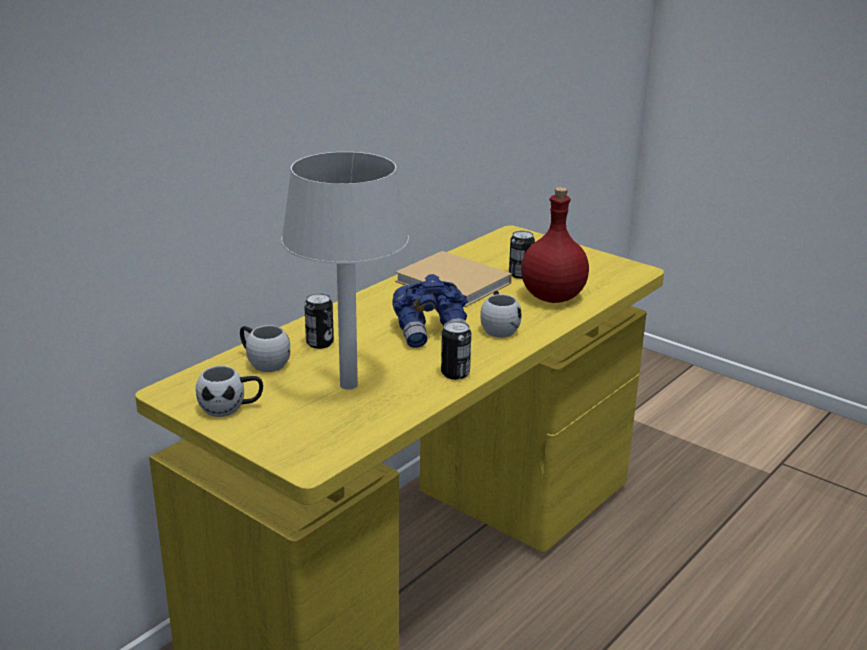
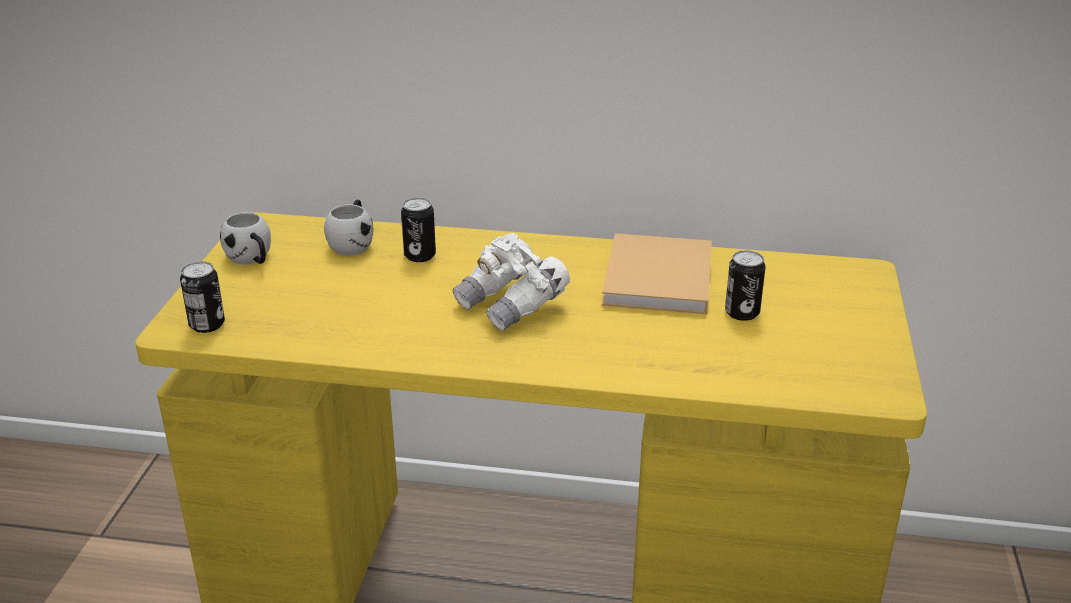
camera: 60 degrees right, 5 degrees up
grey table lamp [281,152,409,390] -> none
blue binoculars [392,274,468,348] -> white binoculars [453,233,570,331]
can [441,321,471,380] -> can moved to [180,261,225,333]
white mug [481,291,522,338] -> none
red bottle [521,187,589,303] -> none

